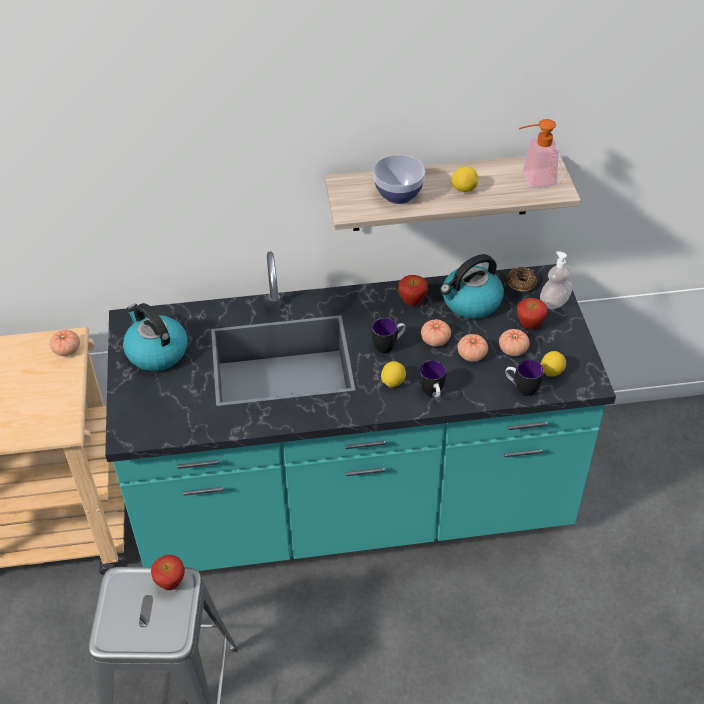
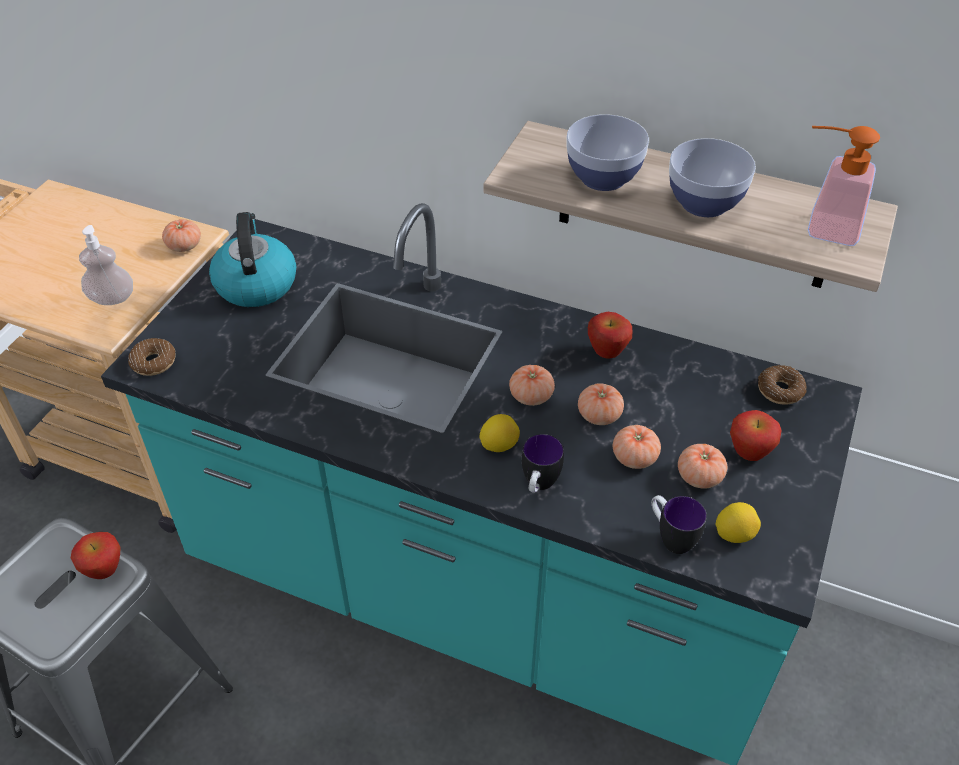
camera: 30 degrees right, 0 degrees up
mug [372,318,406,354] -> tomato [509,365,555,406]
kettle [440,254,504,319] -> none
lemon [451,167,478,192] -> bowl [669,138,756,217]
soap dispenser [540,251,572,309] -> soap dispenser moved to [79,225,133,305]
none -> donut [128,338,176,376]

